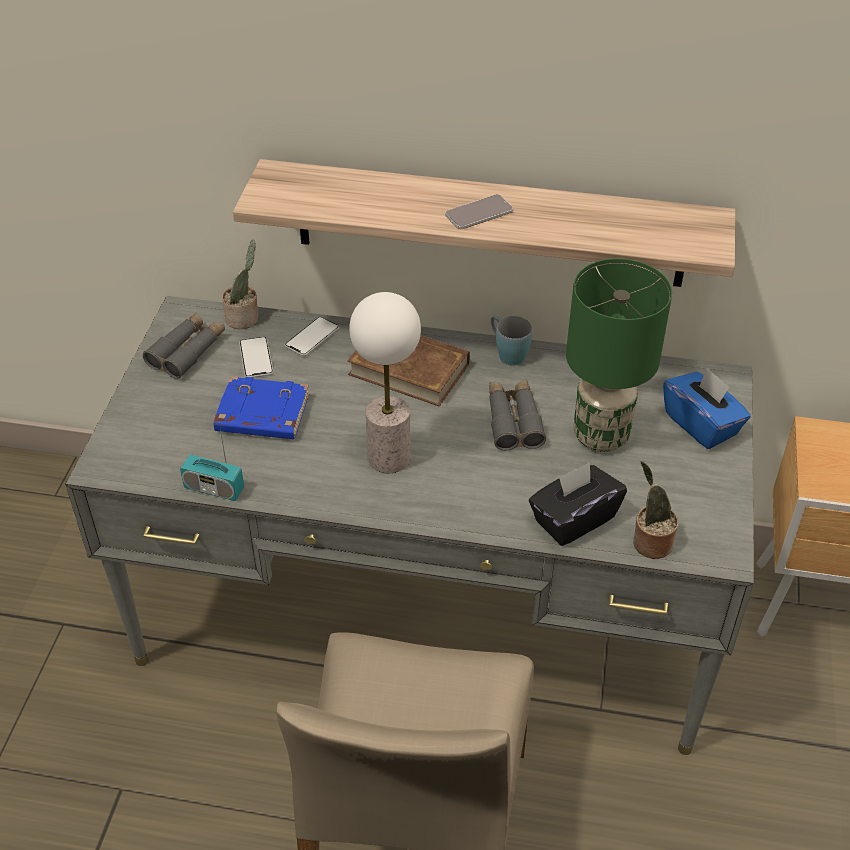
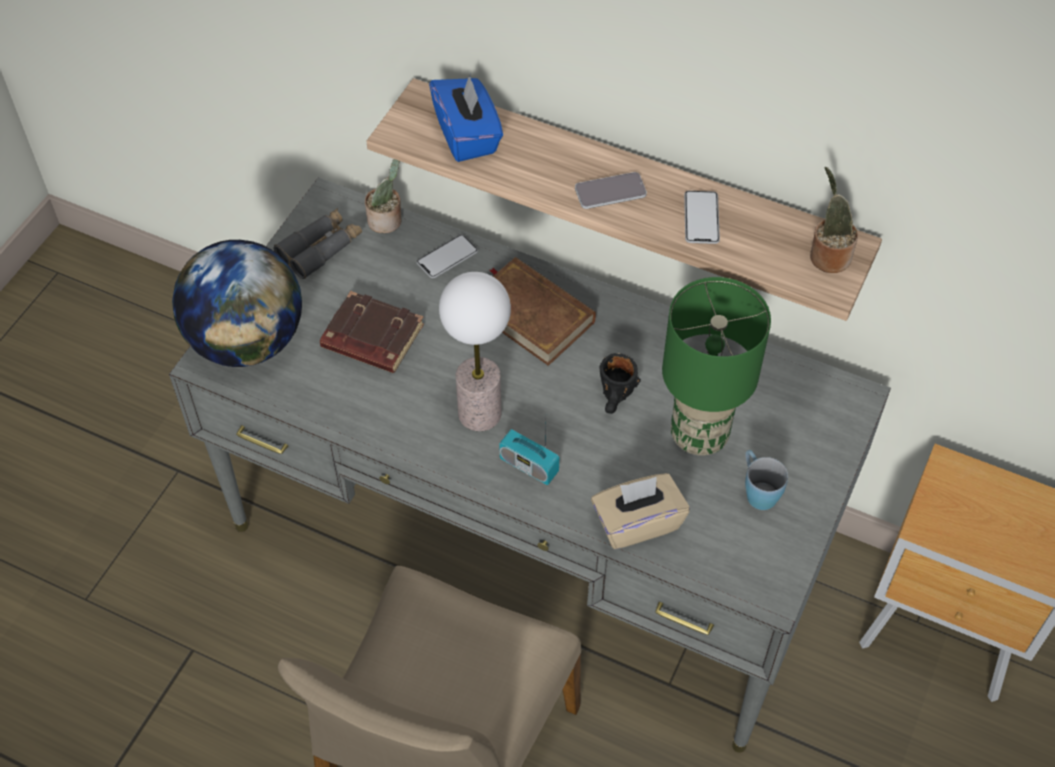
camera: 15 degrees right, 10 degrees up
radio [180,423,244,501] -> radio moved to [499,425,559,485]
blue book [213,377,309,439] -> brown book [320,291,424,373]
phone [239,336,274,377] -> phone moved to [684,191,720,244]
grey binoculars [489,380,546,451] -> black mug [599,353,641,414]
blue mug [491,316,532,366] -> blue mug moved to [745,450,788,510]
black tissue box [529,462,627,546] -> beige tissue box [591,473,690,549]
potted plant [633,461,678,559] -> potted plant moved to [810,167,858,273]
blue tissue box [663,367,751,449] -> blue tissue box moved to [429,75,503,162]
none -> globe [172,240,302,367]

